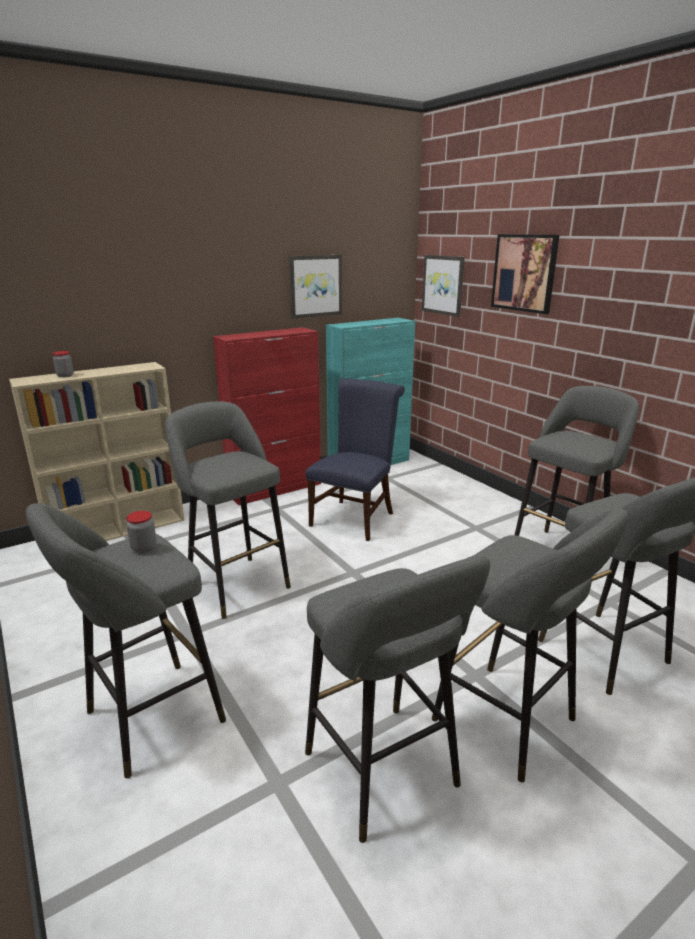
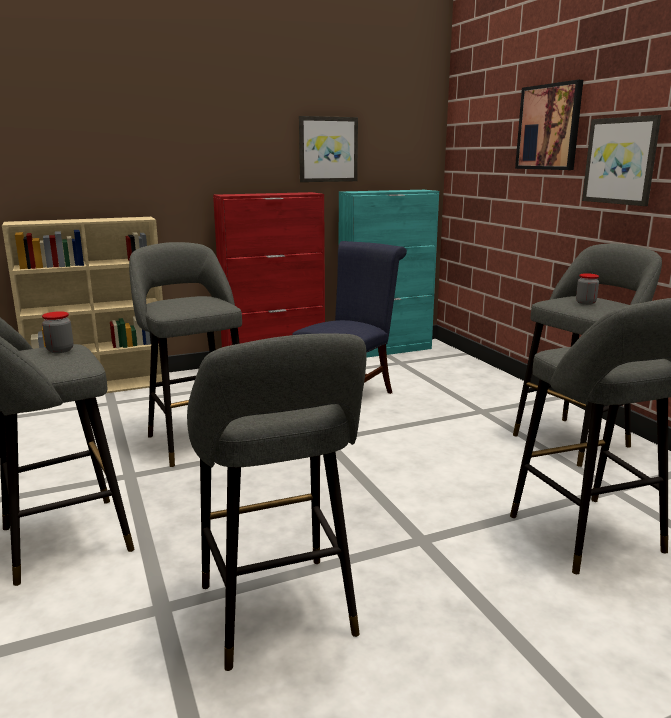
camera: 10 degrees right, 5 degrees down
jar [52,351,74,377] -> jar moved to [576,273,599,305]
picture [422,255,465,317] -> picture moved to [582,115,661,206]
grey stool [432,508,629,782] -> none

